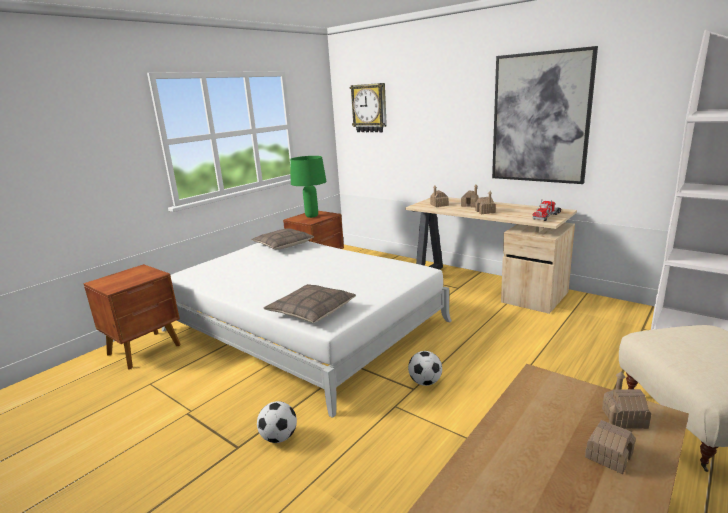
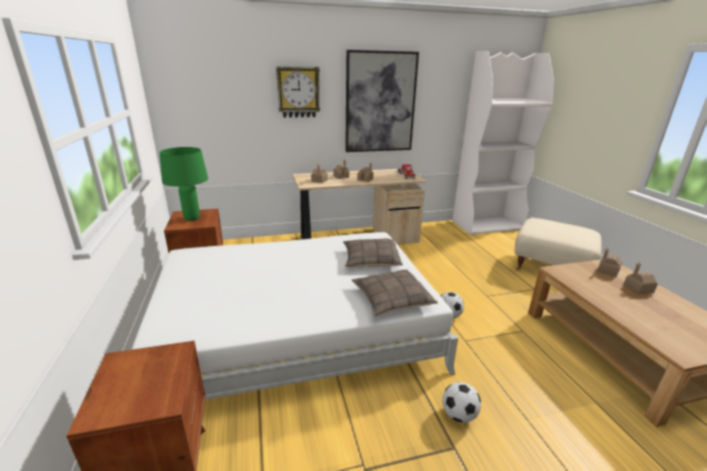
camera: 55 degrees left, 5 degrees up
pillow [251,229,314,250] -> pillow moved to [343,238,403,267]
wall clock [350,83,387,132] -> wall clock moved to [276,66,320,118]

